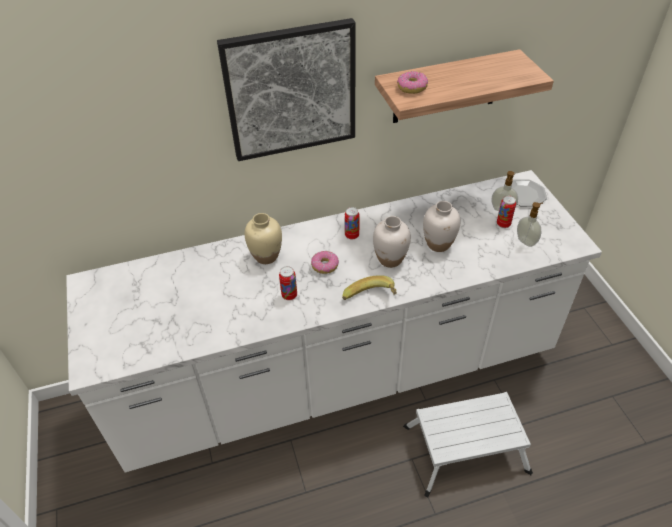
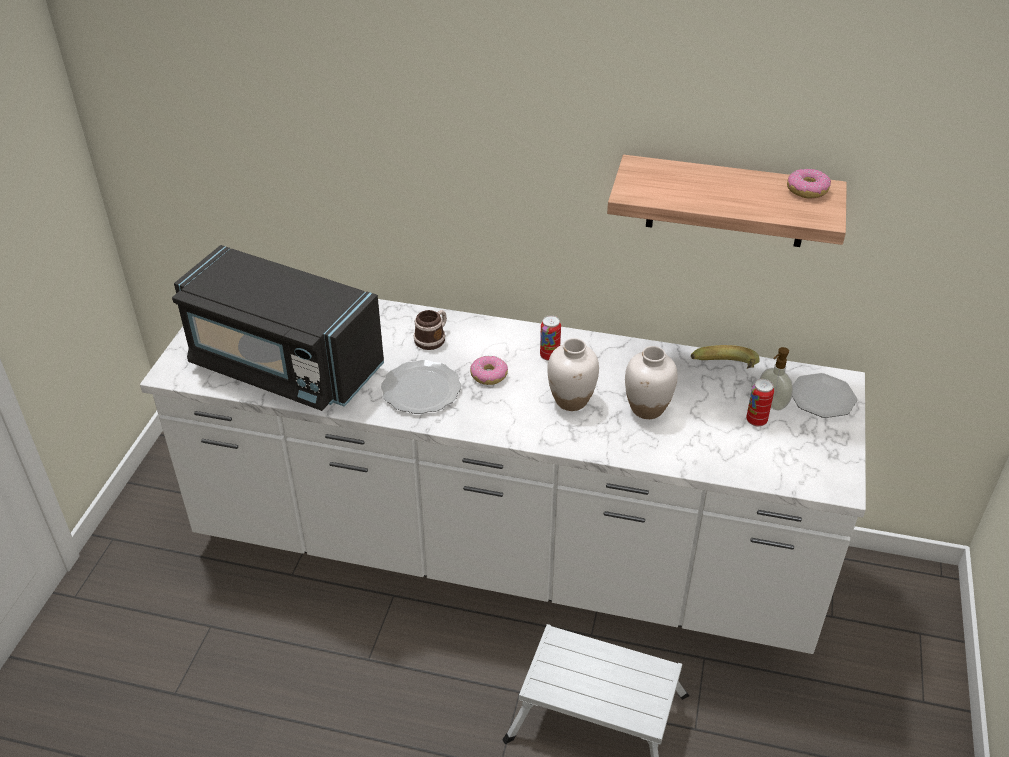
camera: 30 degrees right, 5 degrees down
picture [217,18,356,161] -> none
beige vase [245,213,282,264] -> mug [414,310,447,350]
can [279,266,297,300] -> plate [381,360,461,414]
banana [342,275,397,300] -> banana moved to [691,345,760,369]
donut [397,71,428,94] -> donut moved to [787,169,831,198]
soap dispenser [517,202,543,247] -> none
none -> black microwave [172,245,384,411]

